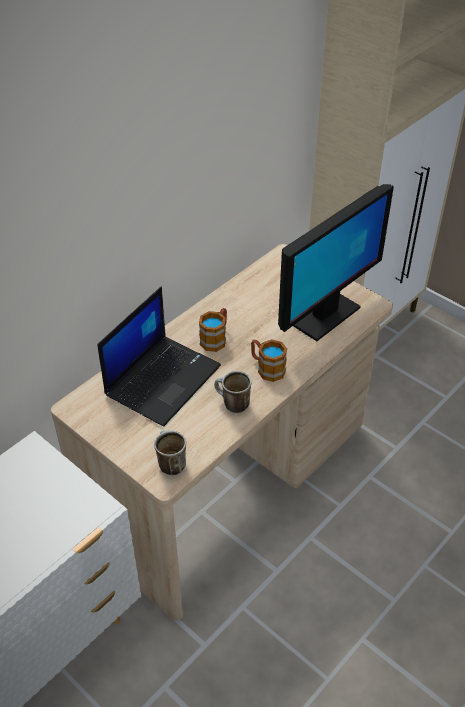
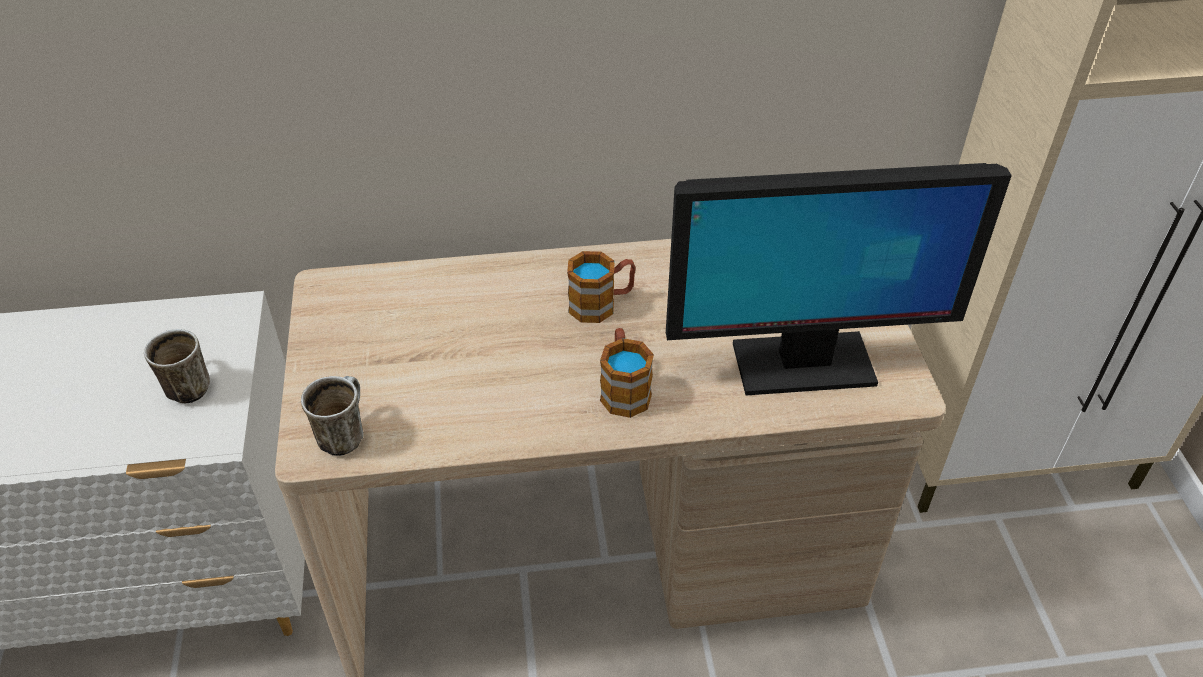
camera: 40 degrees right, 0 degrees up
laptop [97,287,221,427] -> none
mug [214,371,251,413] -> mug moved to [144,329,210,403]

